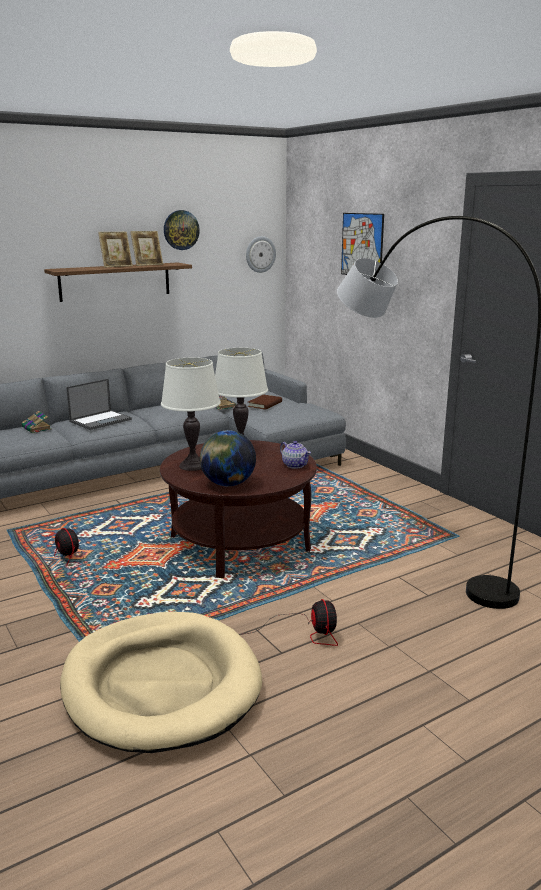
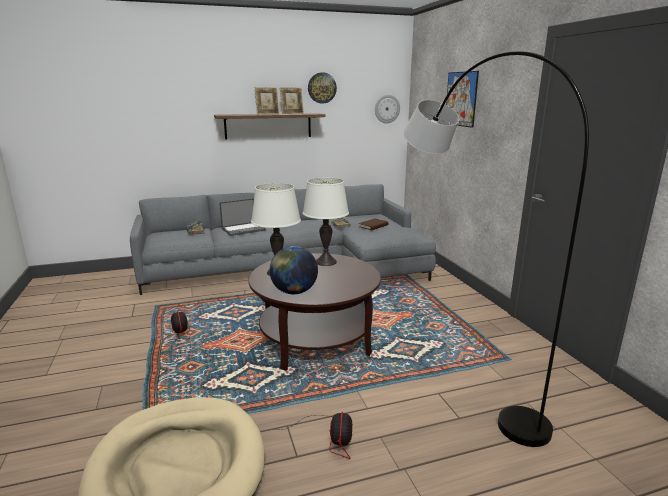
camera: 15 degrees right, 0 degrees up
teapot [280,441,311,469] -> none

